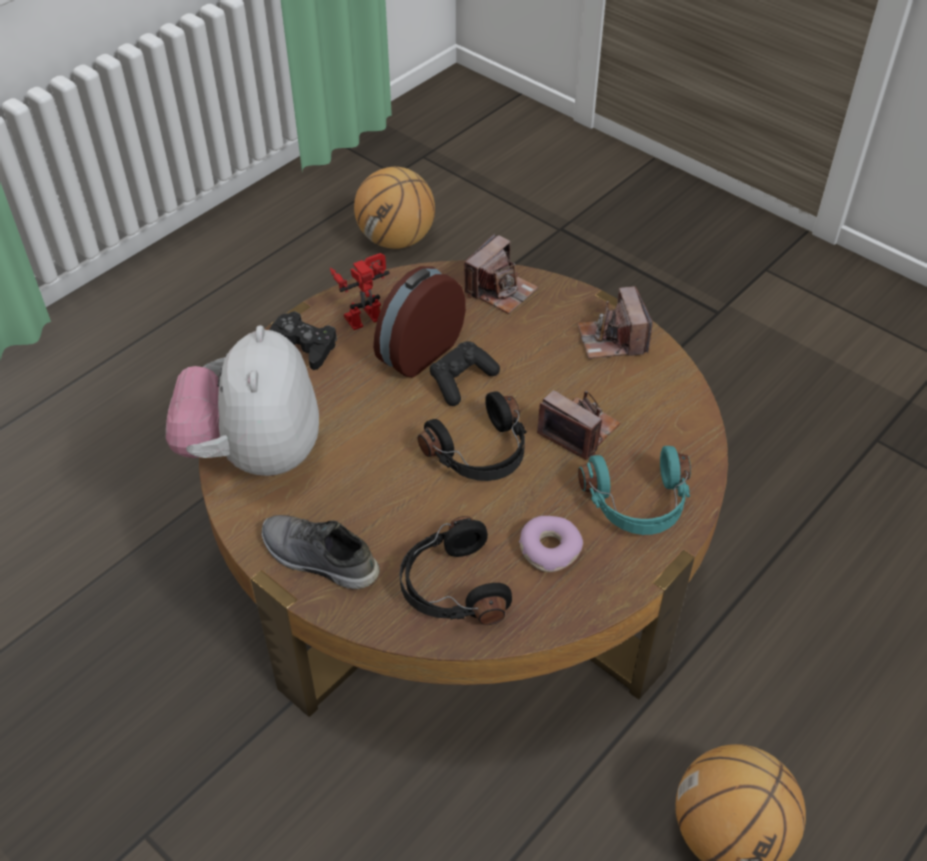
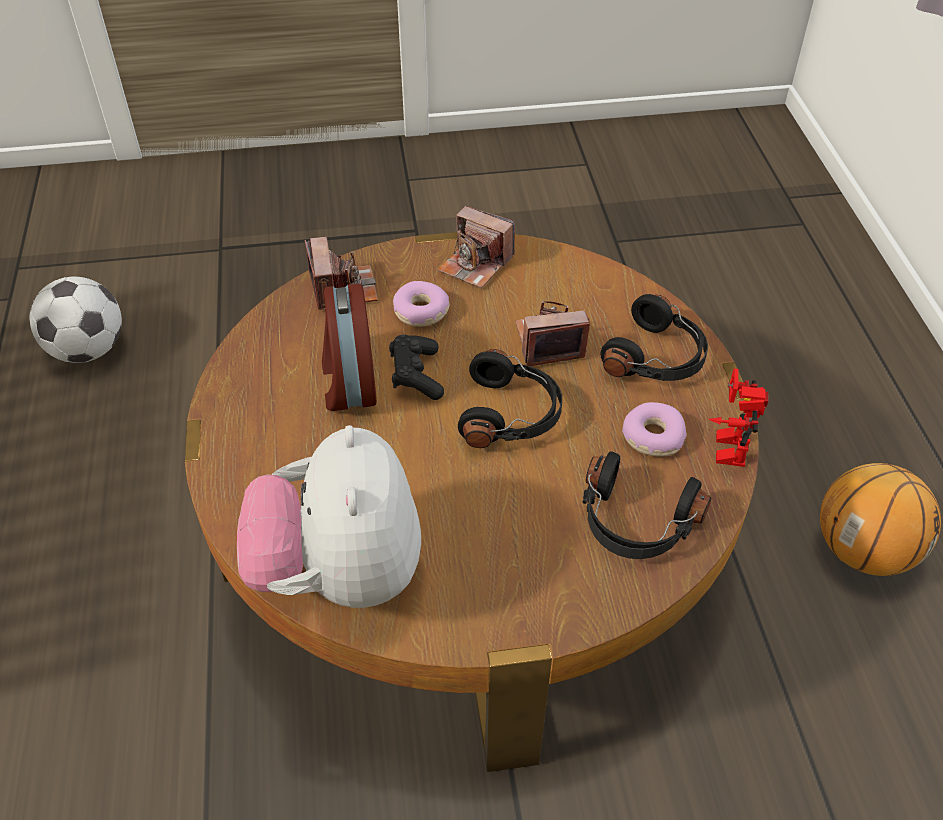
camera: 50 degrees left, 0 degrees up
plush toy [166,325,319,476] -> plush toy turned 45 degrees clockwise [237,425,421,608]
grey shoe [261,515,380,589] -> none
black game controller [269,311,337,370] -> none
toy robot [330,253,390,330] -> toy robot moved to [709,368,768,467]
basketball [354,167,435,249] -> football [30,276,122,363]
turquoise headphones [578,446,691,535] -> black headphones [600,294,708,381]
none -> donut [393,281,449,327]

